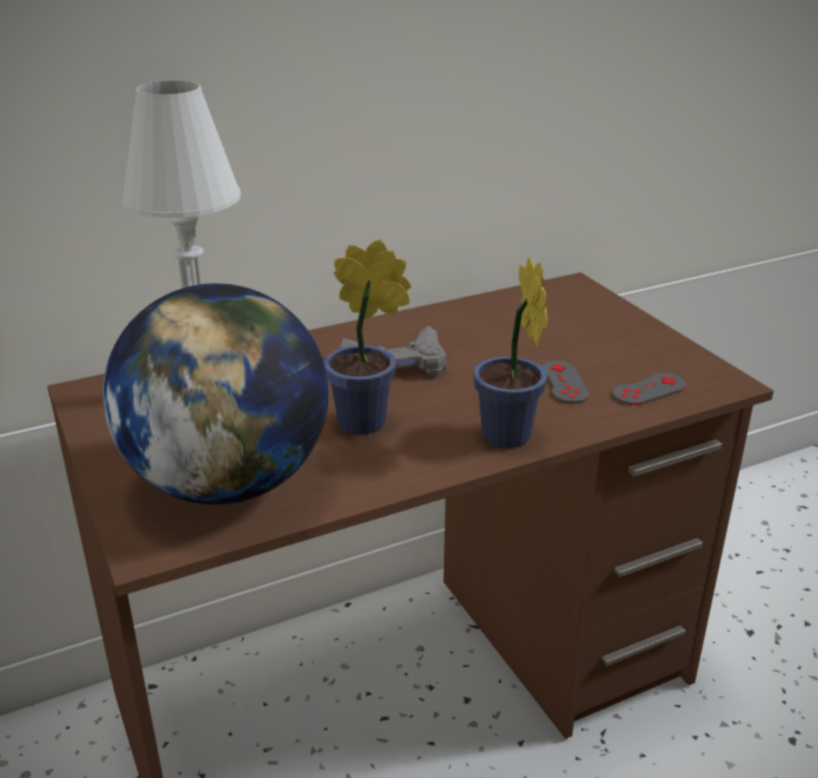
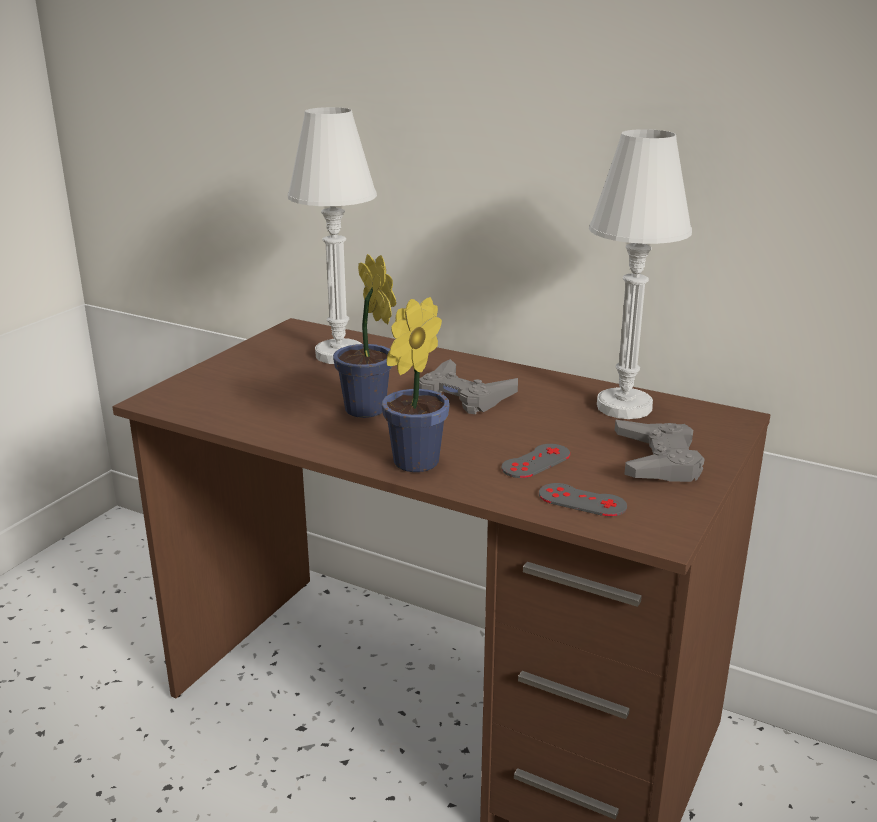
camera: 55 degrees right, 5 degrees down
globe [103,283,328,505] -> none
none -> white table lamp [589,129,692,419]
none -> grey game controller [615,420,705,482]

